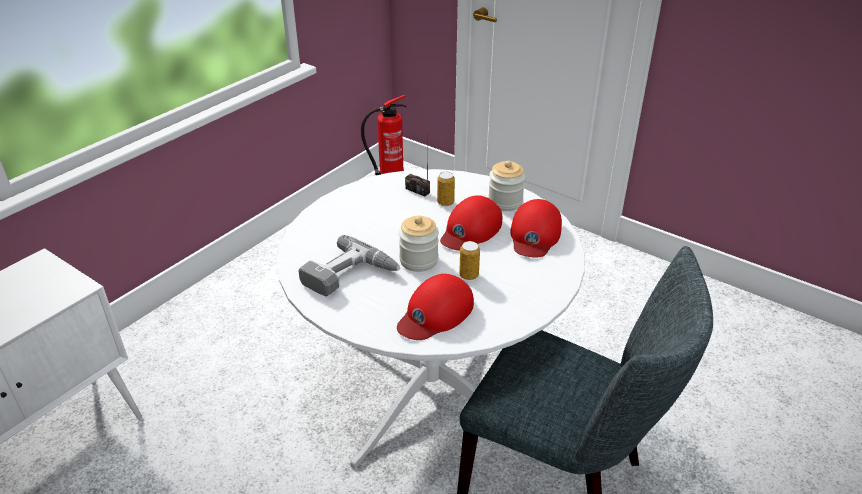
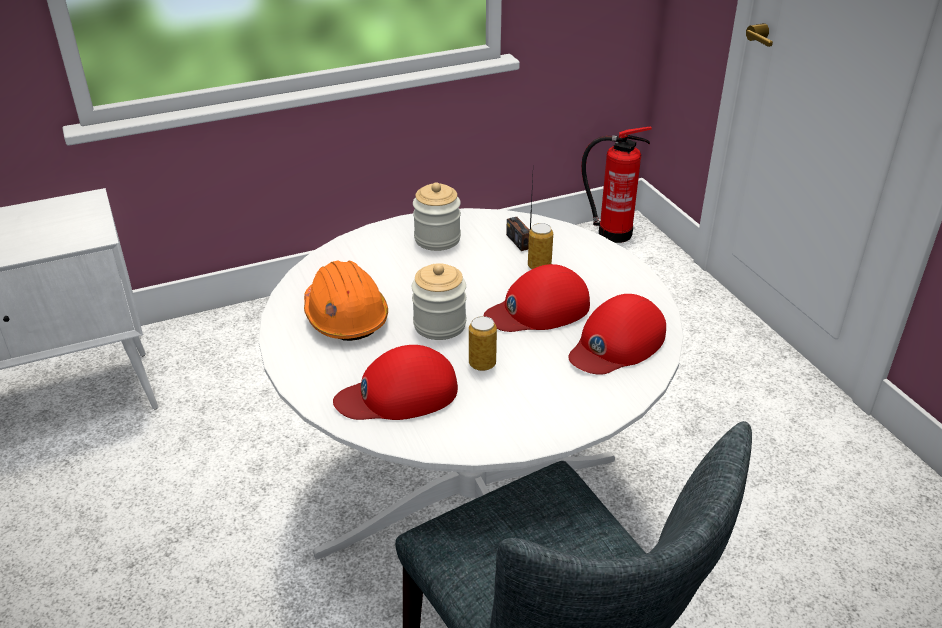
camera: 30 degrees right, 0 degrees up
power drill [299,235,400,296] -> orange hard hat [304,261,388,341]
jar [488,161,525,211] -> jar moved to [413,183,461,251]

